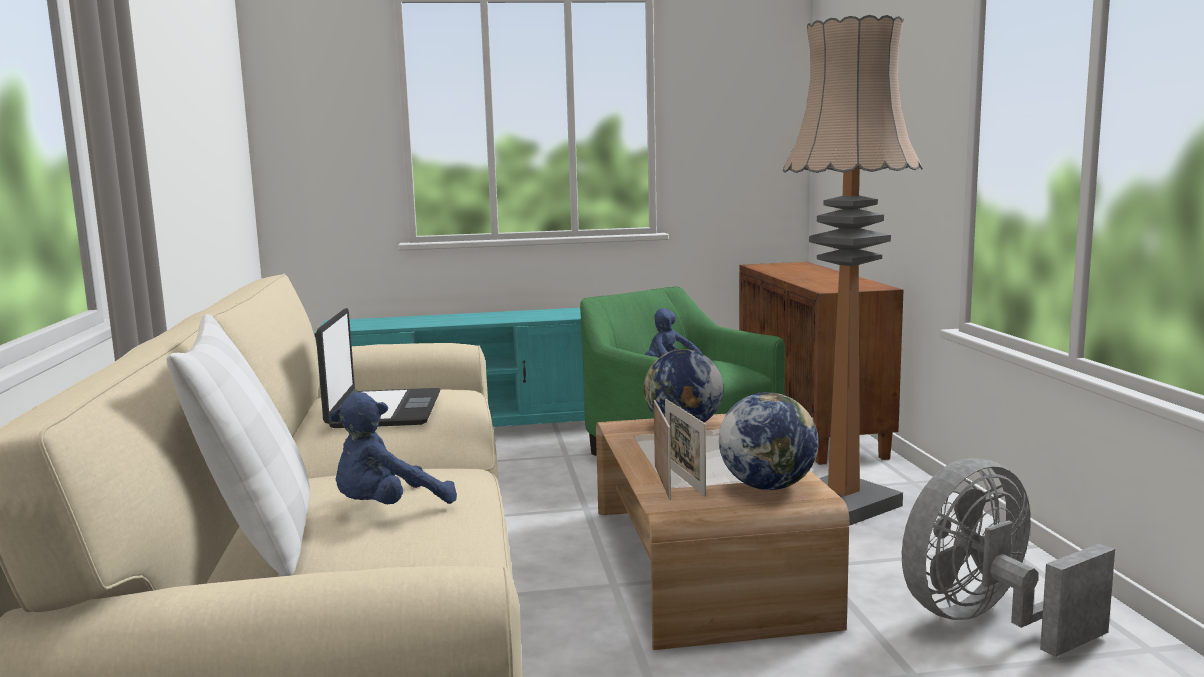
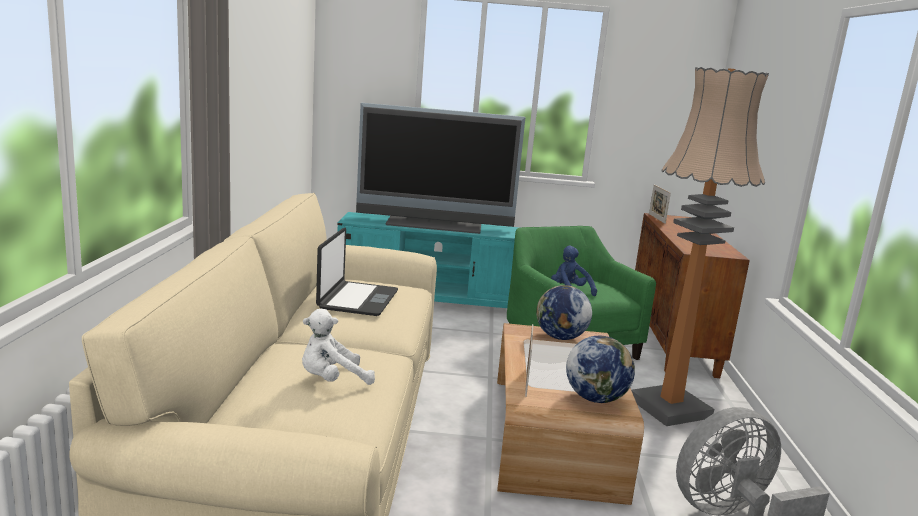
camera: 10 degrees right, 5 degrees up
white pillow [166,314,310,576] -> none
blue plush toy [330,392,457,504] -> white plush toy [302,309,375,385]
picture frame [665,399,706,497] -> picture frame moved to [649,185,671,224]
none -> television [356,103,525,234]

